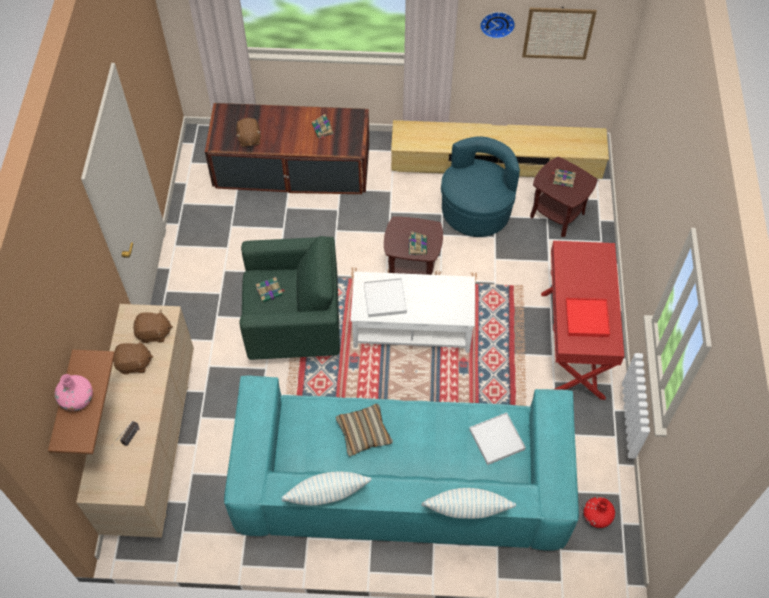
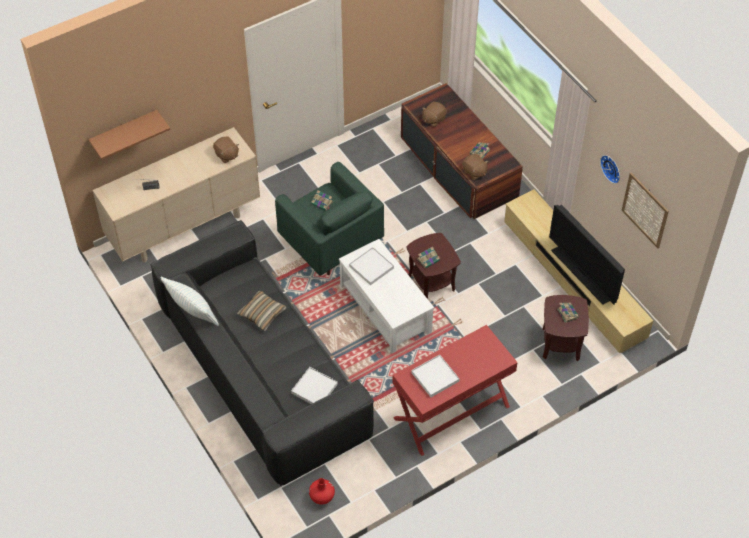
camera: 55 degrees right, 5 degrees down
pink vase [55,374,93,411] -> none
brown plush toy [113,339,153,374] -> brown plush toy moved to [462,154,488,180]
turquoise sofa [224,375,579,551] -> black sofa [150,220,374,486]
pillow [421,488,516,519] -> none
turquoise armchair [441,136,520,237] -> none
red tray [565,298,610,337] -> white tray [411,355,459,397]
none -> television [549,205,625,305]

